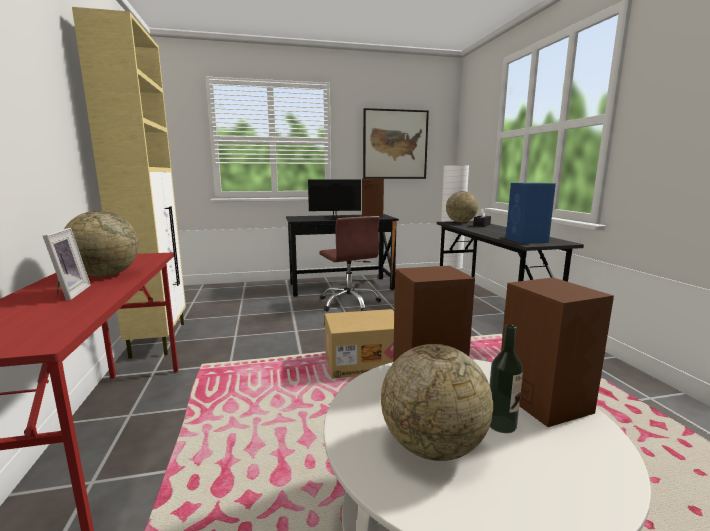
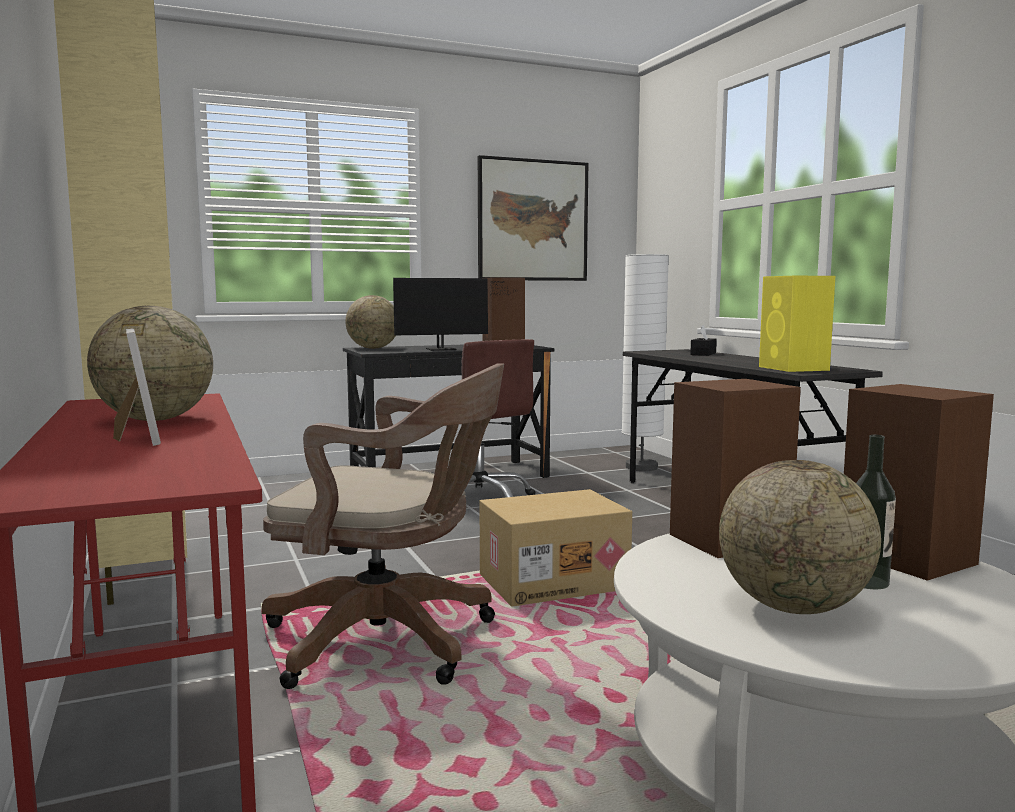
camera: 10 degrees left, 5 degrees down
globe [446,191,478,223] -> globe moved to [345,295,396,349]
blue speaker [506,183,556,243] -> yellow speaker [759,276,835,372]
none -> brown office chair [262,363,504,689]

